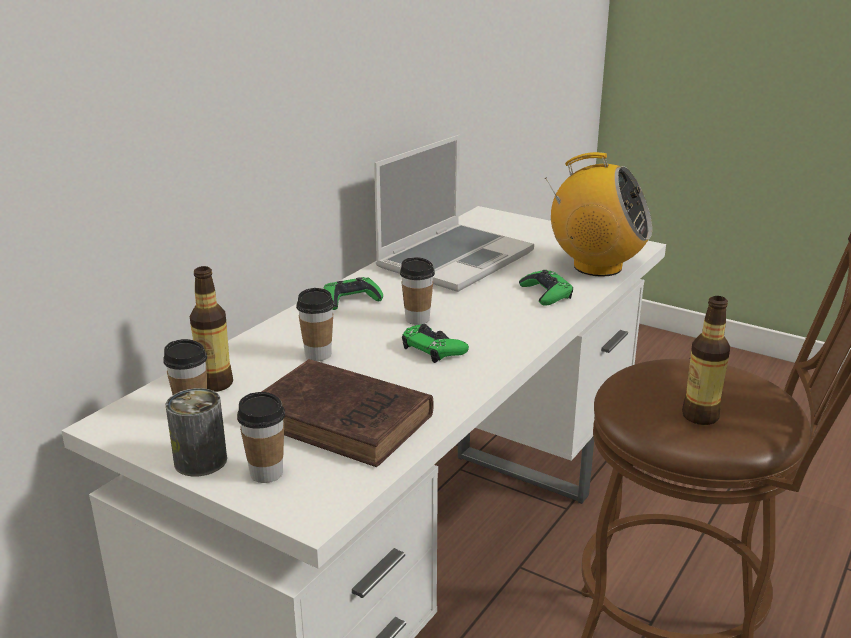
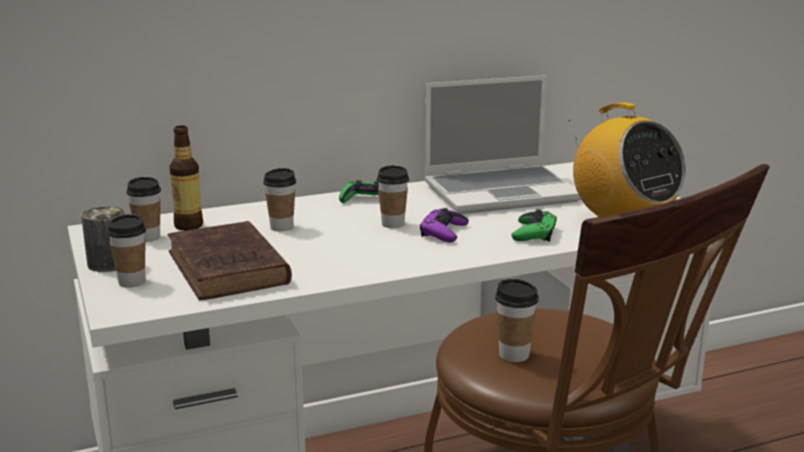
camera: 35 degrees right, 5 degrees down
green game controller [402,324,469,363] -> none
bottle [682,296,730,425] -> cup [495,279,539,362]
none -> purple game controller [420,208,469,242]

